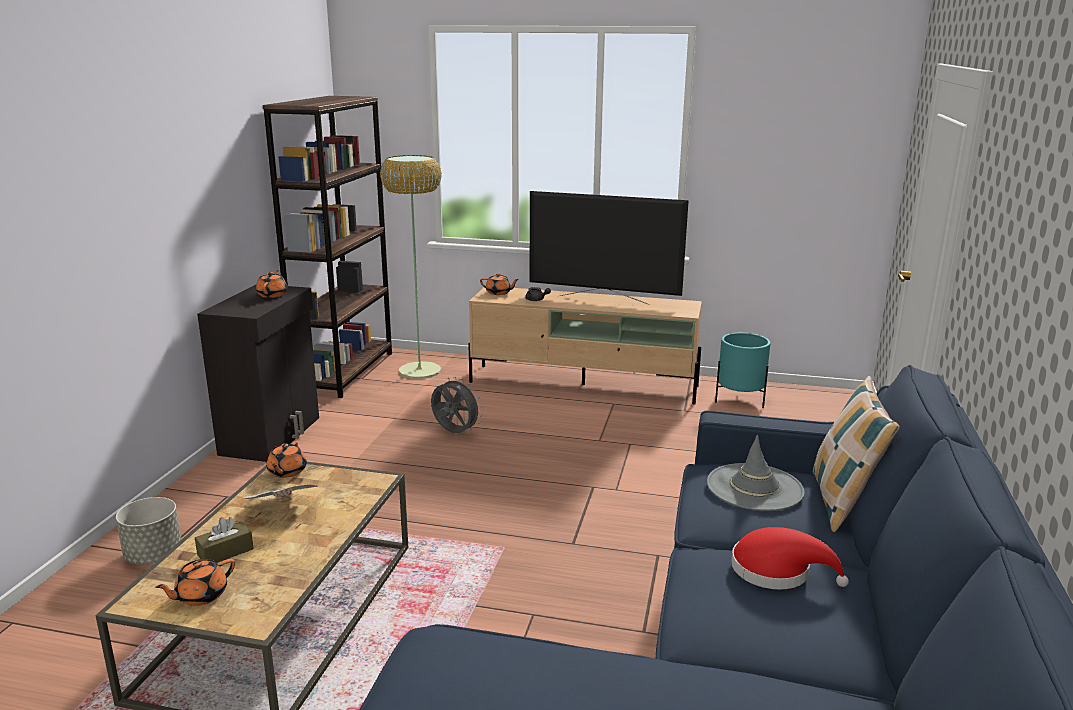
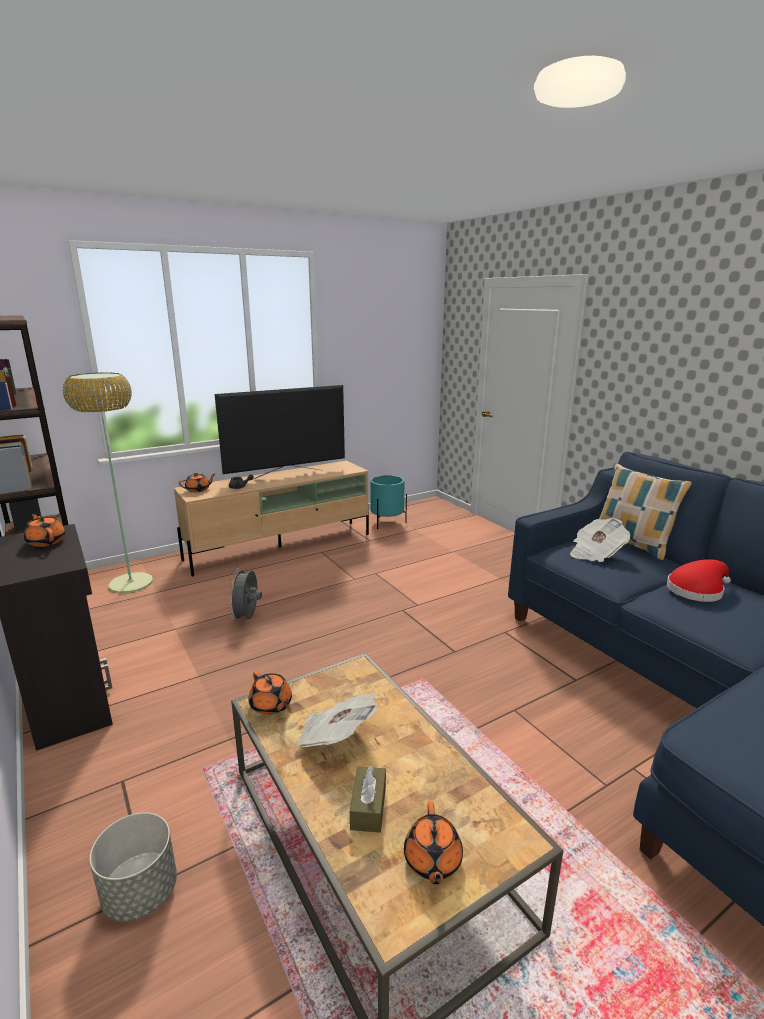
camera: 45 degrees left, 0 degrees up
grey fan [431,377,482,433] -> grey fan turned 75 degrees counterclockwise [228,567,262,622]
grey hat [707,435,804,511] -> newspaper [570,518,630,562]

